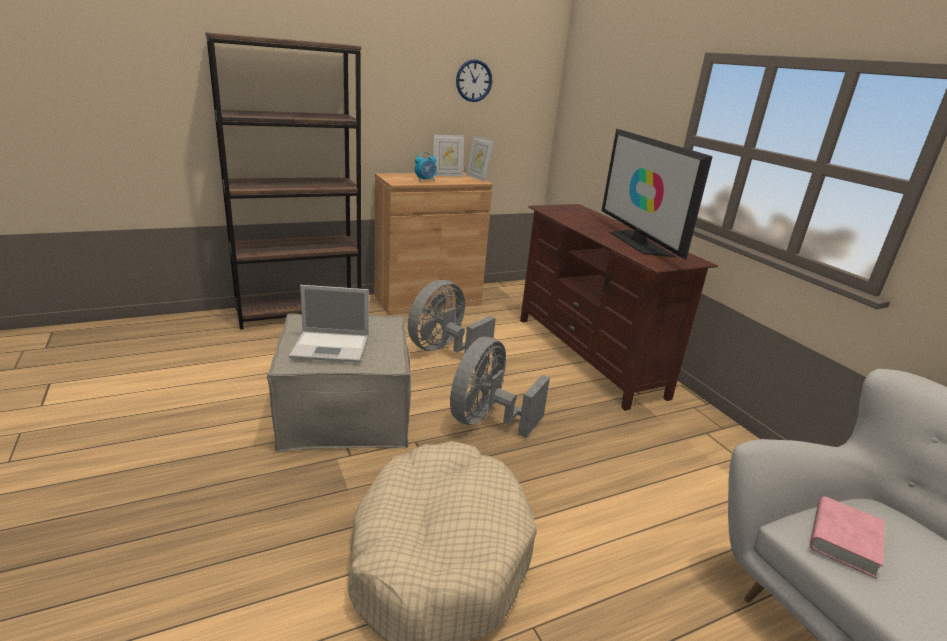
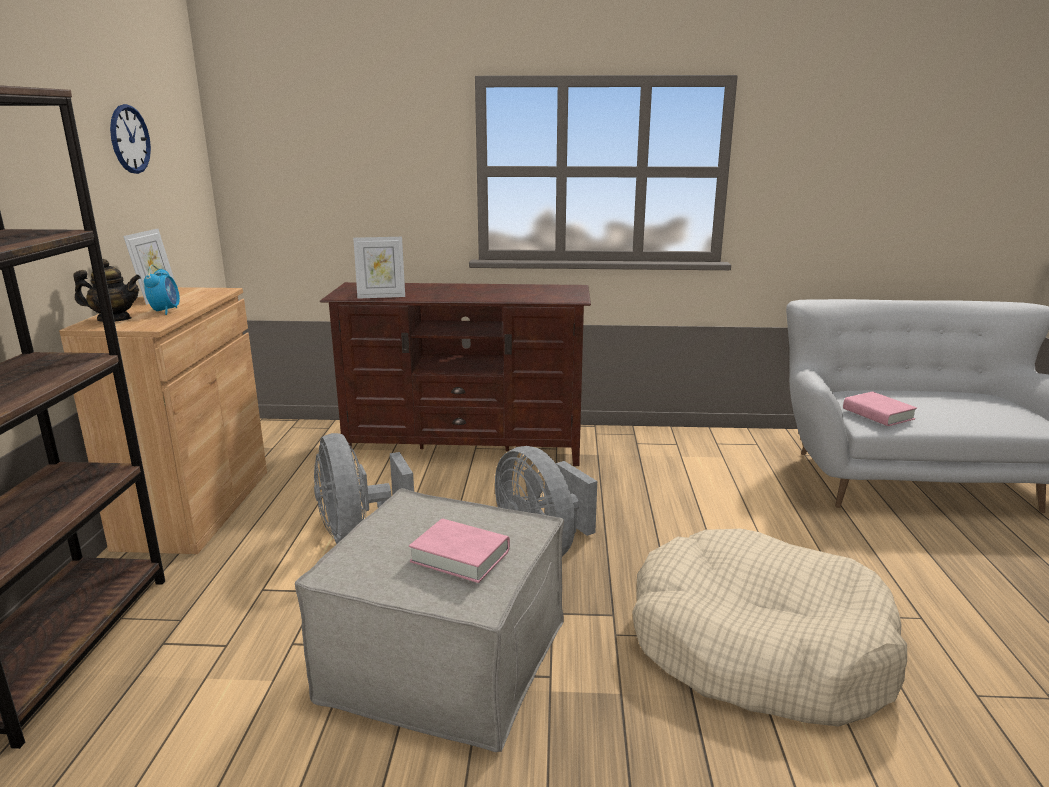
camera: 60 degrees left, 5 degrees down
laptop [289,285,369,363] -> pink book [409,519,510,583]
picture frame [466,136,494,182] -> picture frame moved to [353,237,405,299]
television [602,129,713,259] -> none
none -> teapot [73,259,141,322]

